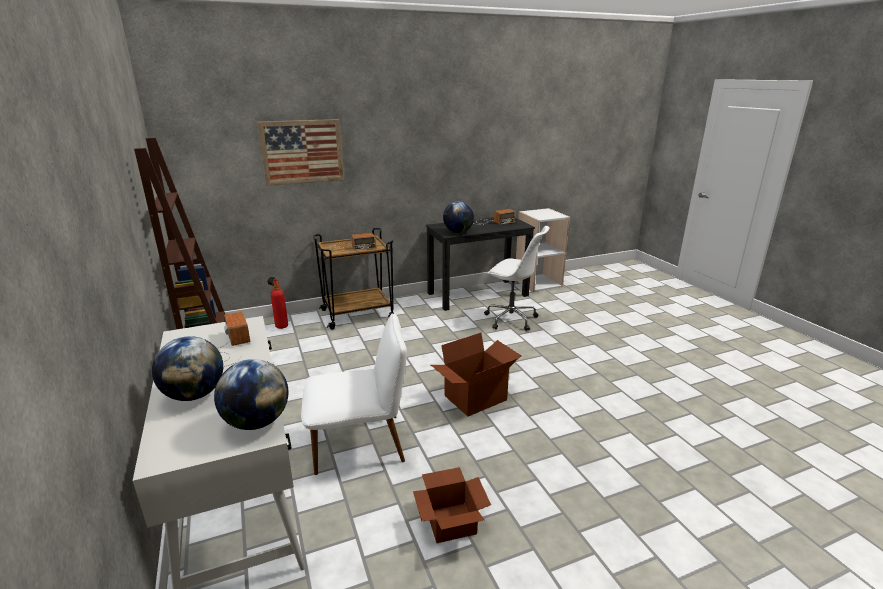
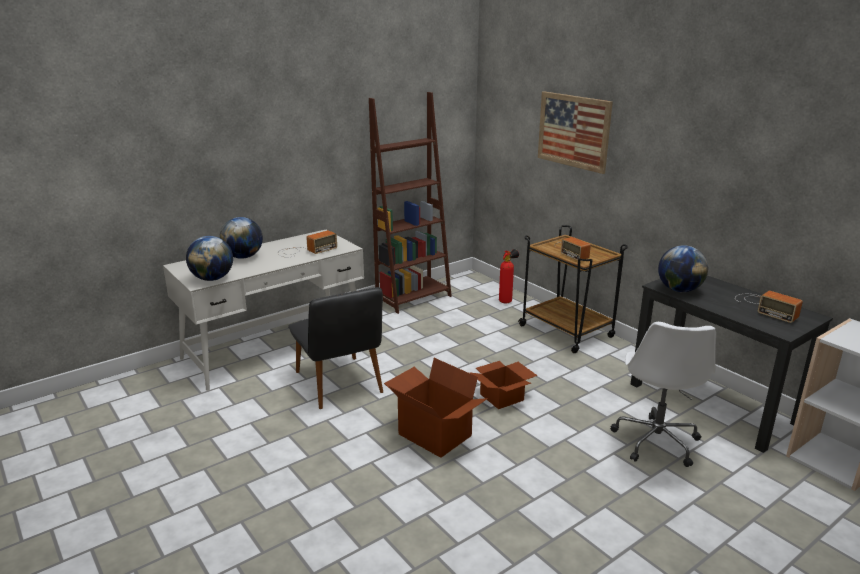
camera: 75 degrees right, 0 degrees up
white chair [301,313,407,475] -> black chair [288,287,383,409]
cardboard box [413,467,491,543] -> cardboard box moved to [469,361,538,409]

